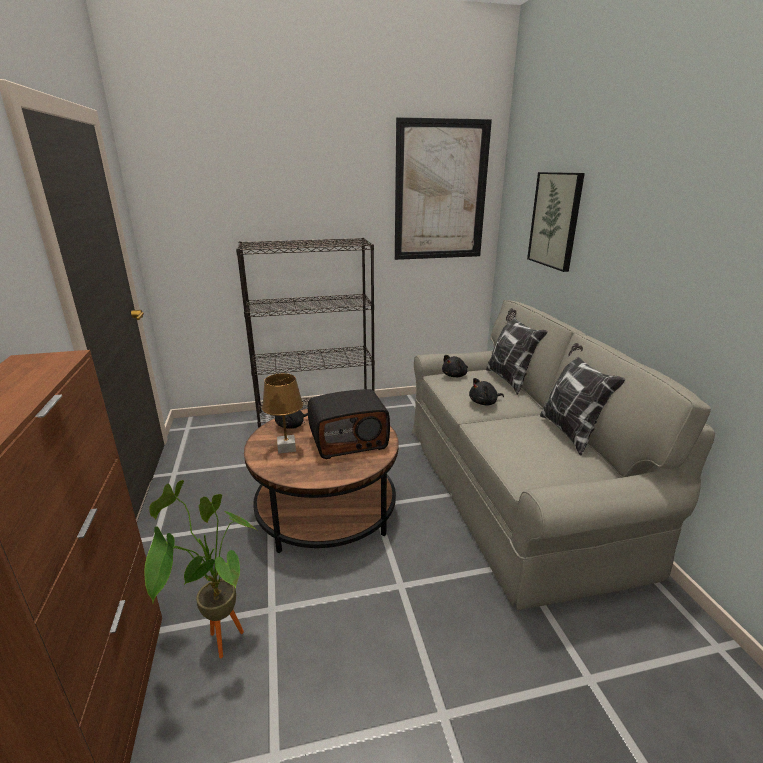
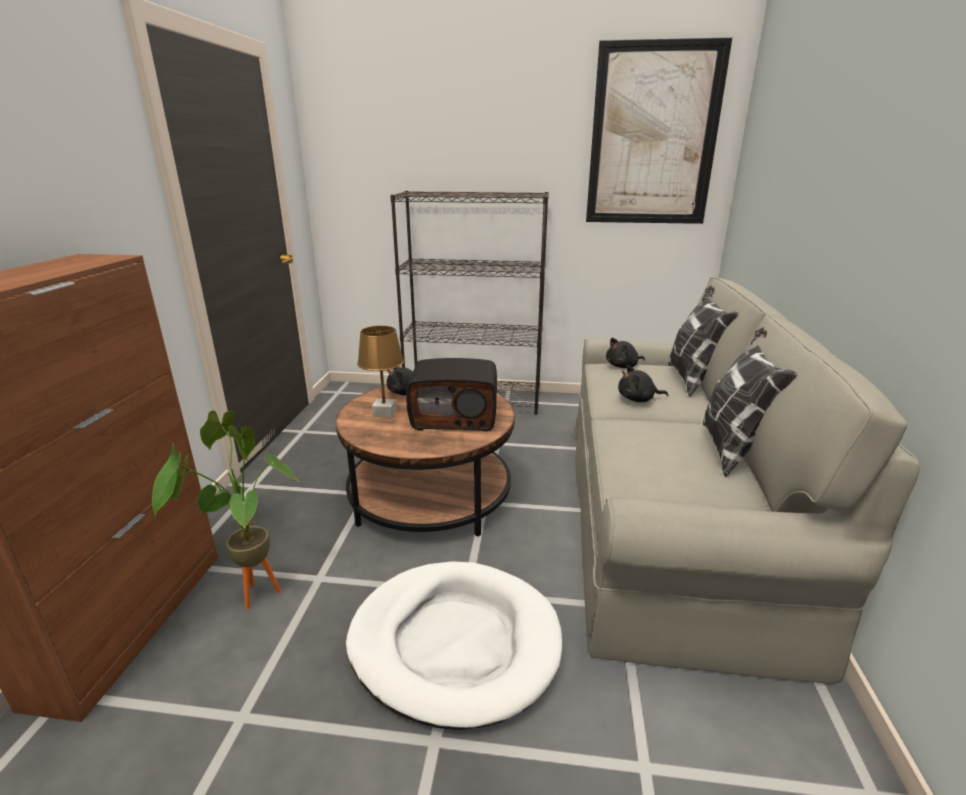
camera: 20 degrees right, 0 degrees up
picture [527,172,585,272] -> none
none -> white dog bed [346,561,563,730]

